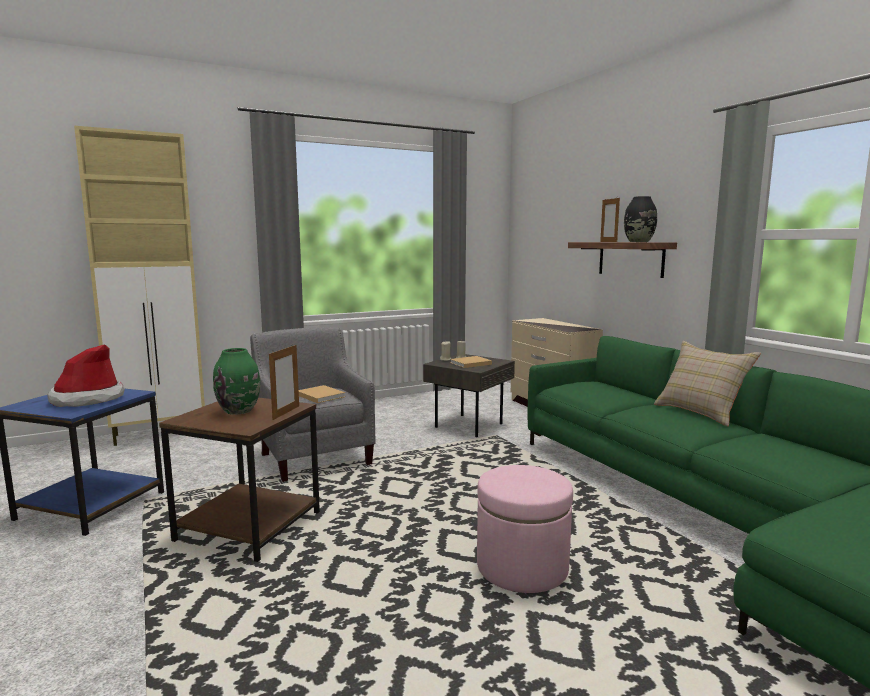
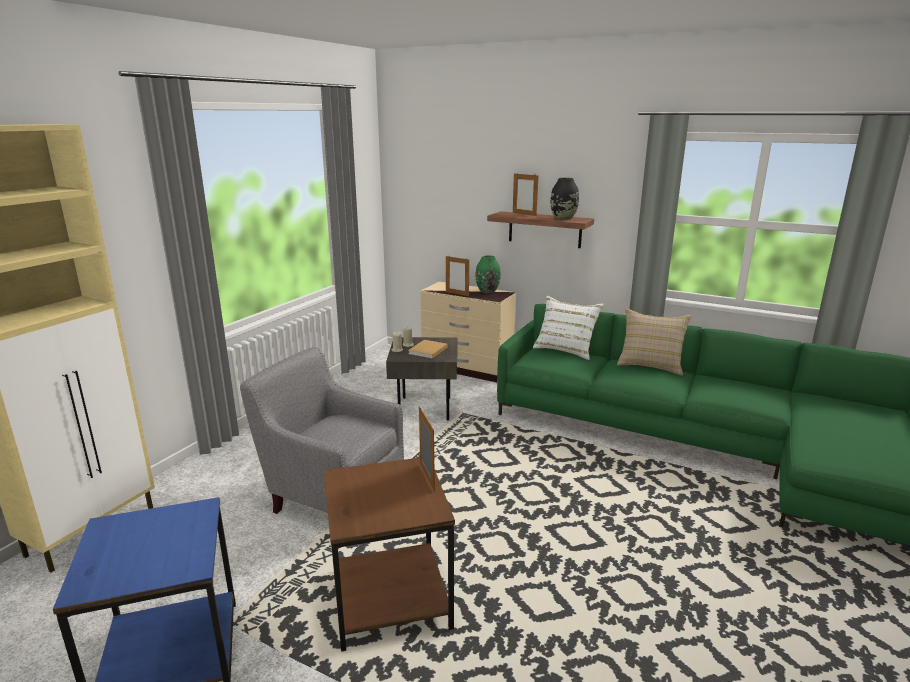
camera: 35 degrees left, 10 degrees up
hat [47,344,125,407] -> none
green vase [213,348,260,415] -> green vase moved to [476,255,501,293]
beige book [299,385,345,403] -> none
pink ottoman [477,465,573,593] -> none
none -> picture frame [446,256,469,296]
none -> white pillow [533,296,604,360]

